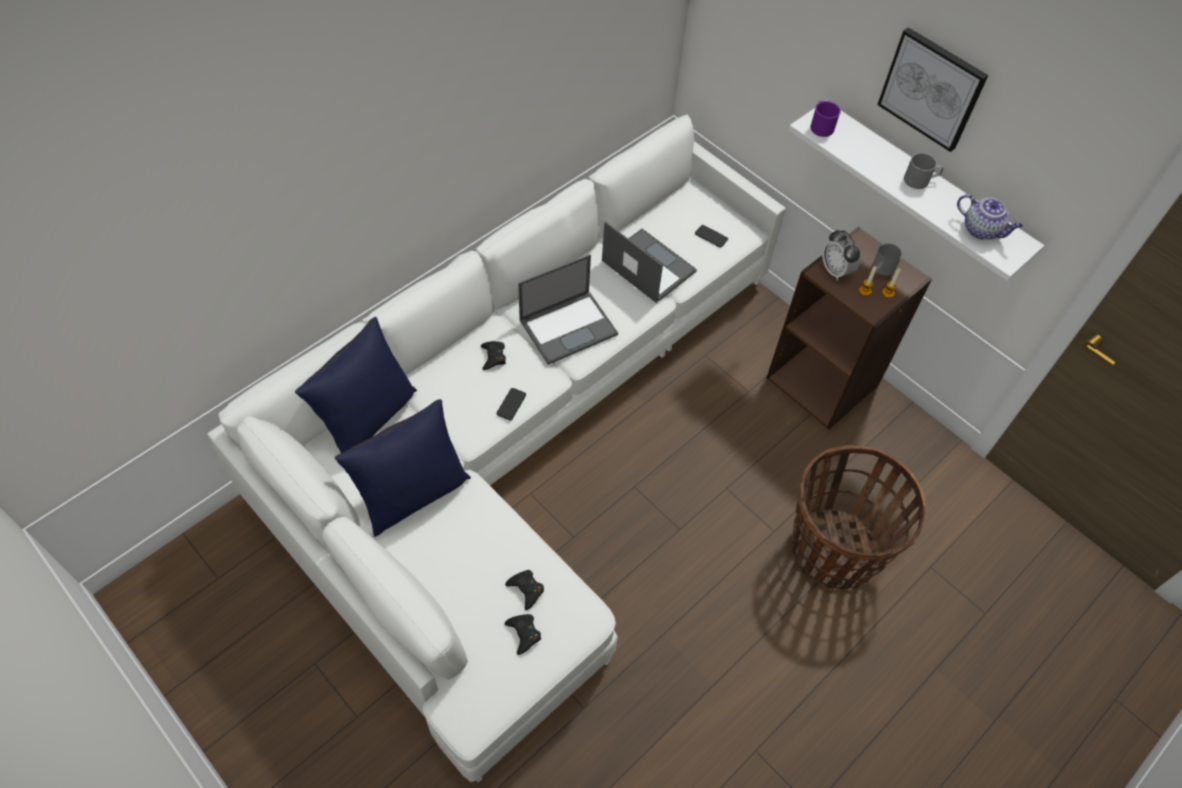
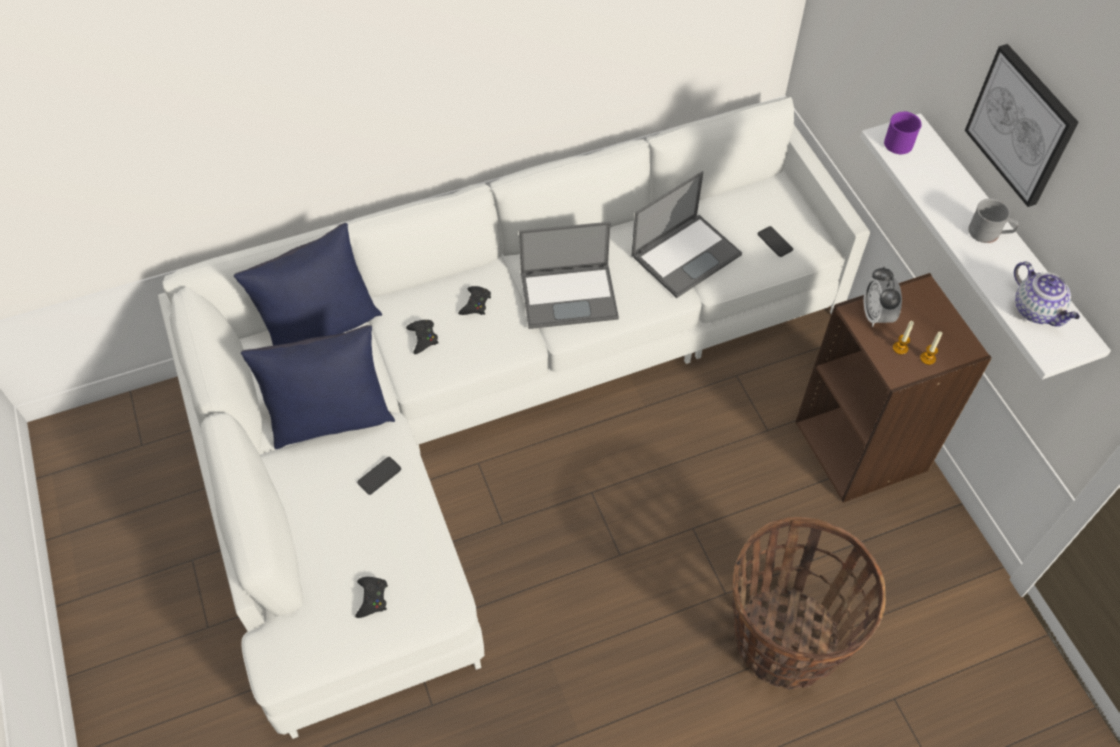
camera: 25 degrees right, 0 degrees up
phone [496,388,526,420] -> phone moved to [357,457,401,495]
black game controller [505,570,544,610] -> black game controller moved to [406,320,438,354]
laptop [602,221,697,303] -> laptop turned 75 degrees clockwise [631,171,742,298]
grey mug [873,243,903,276] -> none

